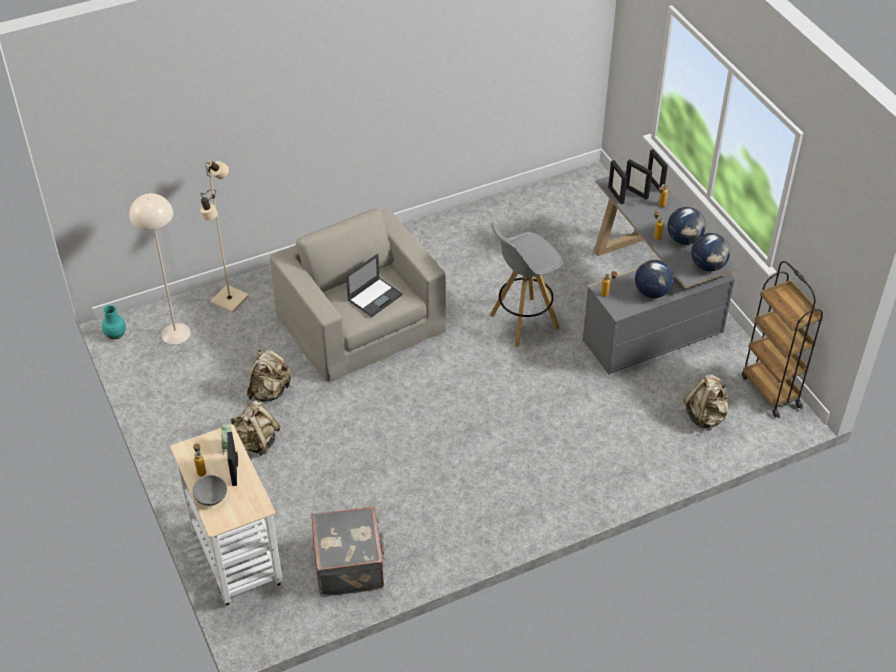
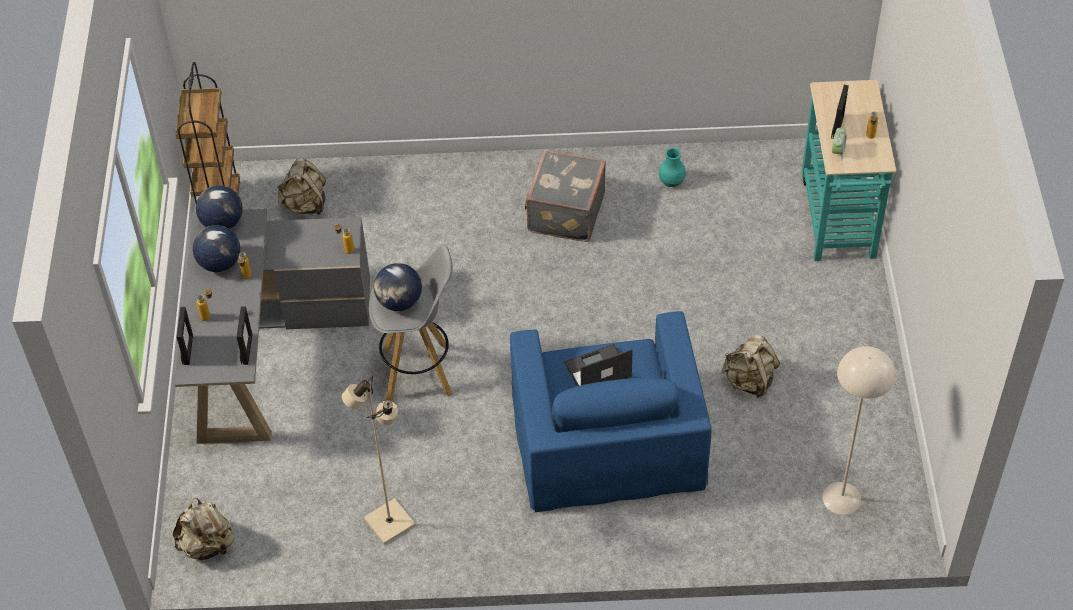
camera: 155 degrees left, 5 degrees up
turquoise vase [102,305,126,339] -> turquoise vase moved to [659,148,686,187]
white cart [170,424,283,605] -> turquoise cart [802,80,896,261]
grey bowl [193,475,227,506] -> none
beige floor lamp [200,160,249,313] -> beige floor lamp moved to [342,377,415,545]
beige backpack [230,401,281,456] -> beige backpack moved to [173,497,235,560]
beige armchair [270,208,446,383] -> blue armchair [510,311,712,512]
grey suitcase [311,506,385,597] -> grey suitcase moved to [525,149,606,242]
picture frame [626,159,652,200] -> none
globe [635,260,674,298] -> globe moved to [374,263,422,311]

